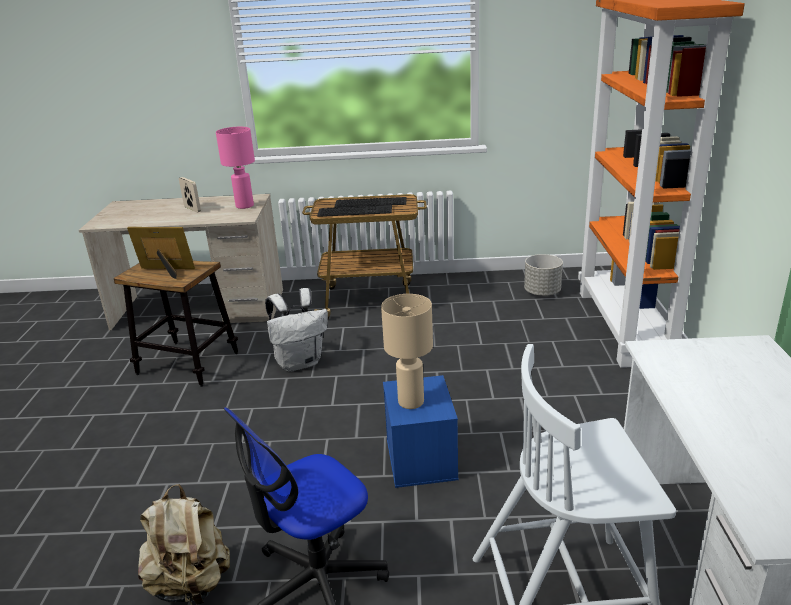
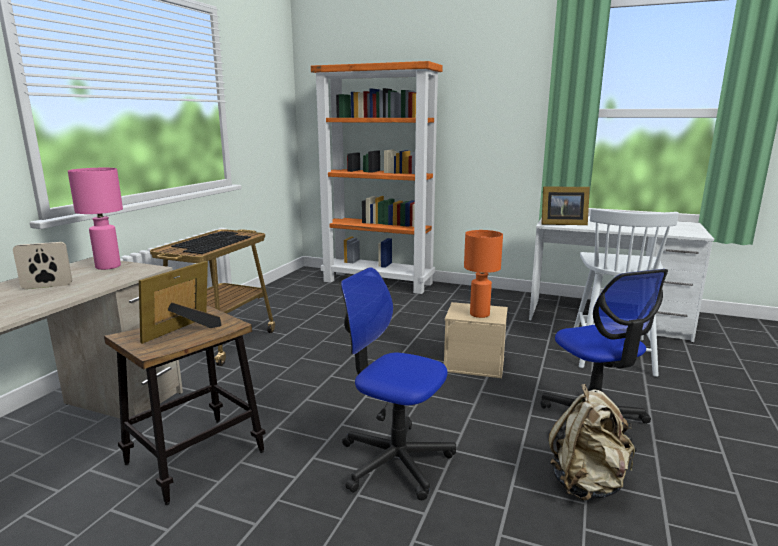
camera: 70 degrees left, 10 degrees down
white backpack [265,288,328,372] -> none
beige table lamp [381,294,433,409] -> orange table lamp [464,230,503,318]
blue storage box [383,375,459,488] -> beige storage box [444,302,508,378]
grey planter [524,254,563,296] -> none
none -> office chair [341,267,456,500]
none -> picture frame [541,186,590,225]

